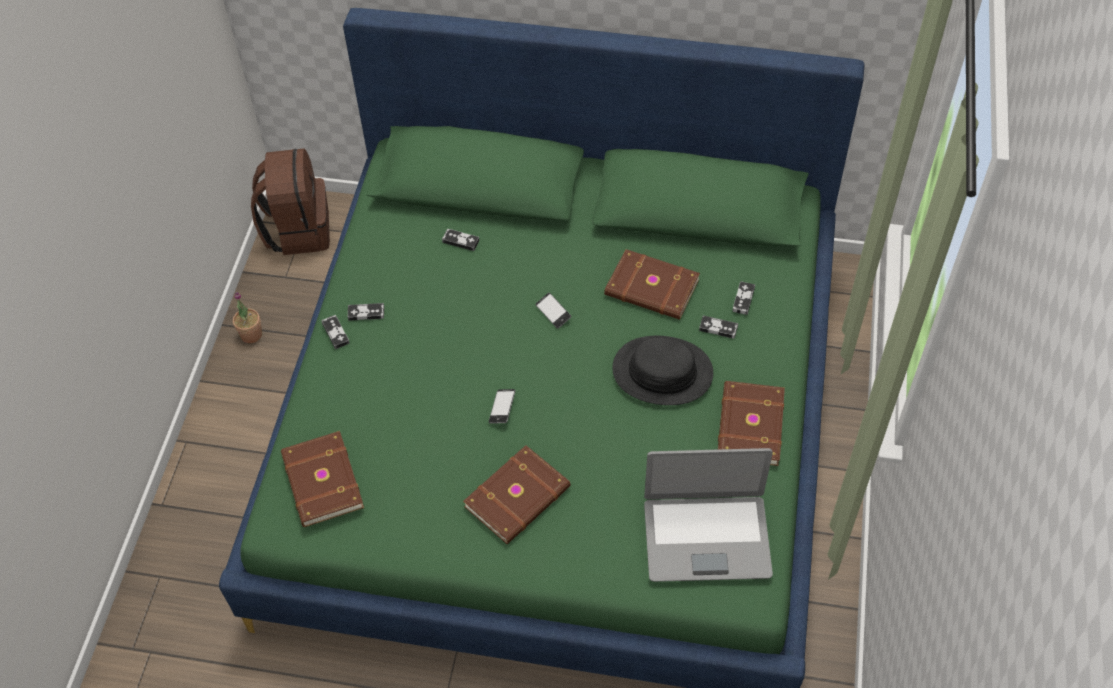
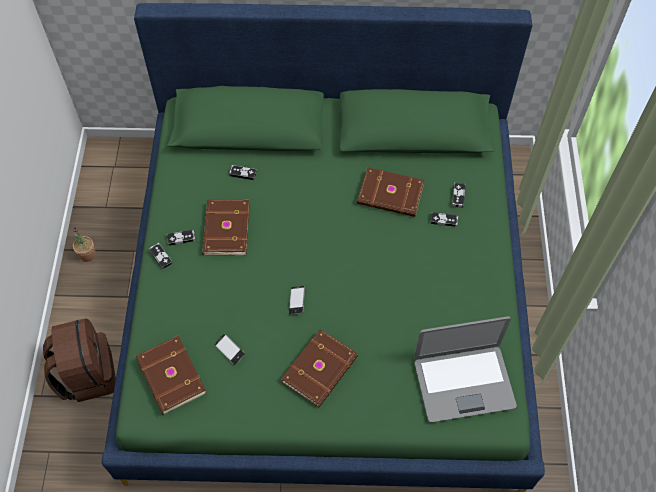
camera: 10 degrees left, 5 degrees up
brown backpack [251,148,330,255] -> brown backpack moved to [43,318,116,402]
phone [536,293,571,329] -> phone moved to [215,334,245,365]
black hat [612,336,713,405] -> none
brown book [718,381,785,466] -> brown book moved to [202,200,250,256]

